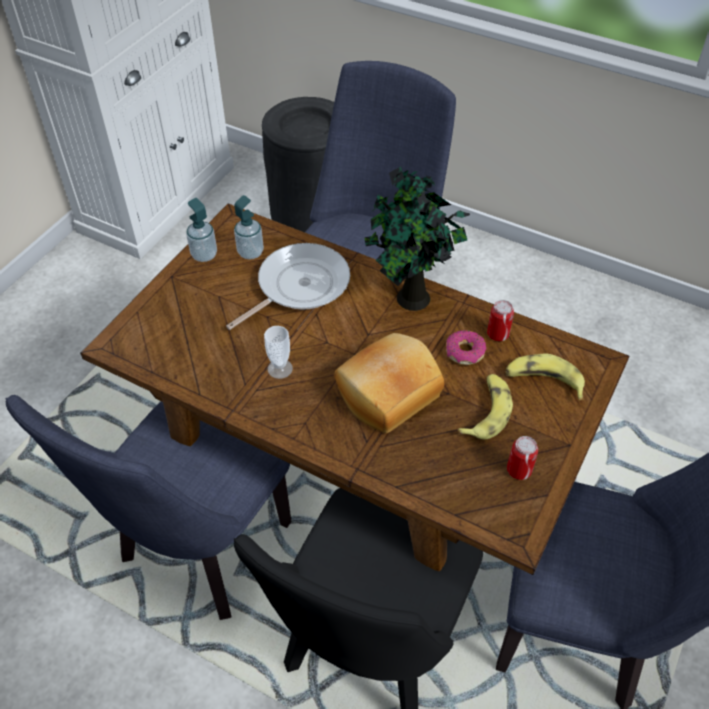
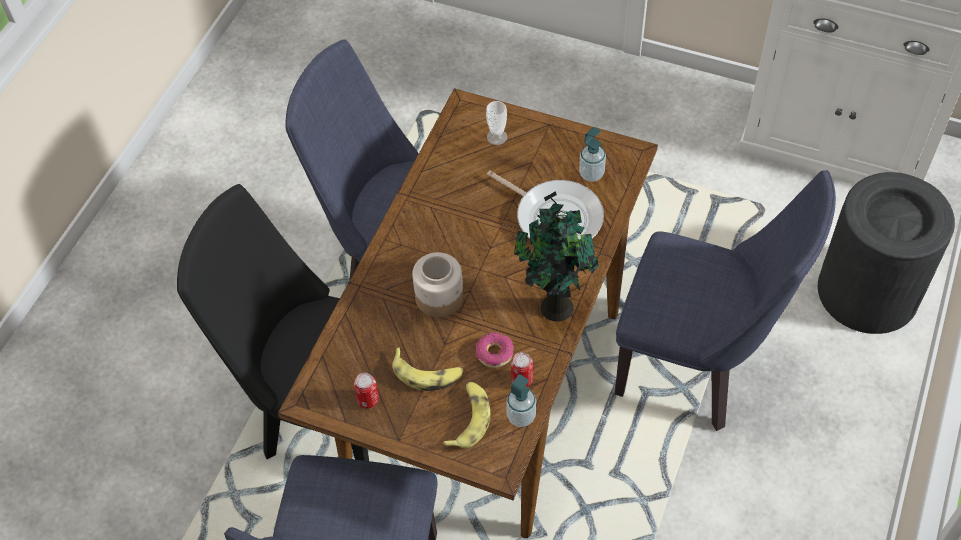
camera: 85 degrees right, 5 degrees up
soap dispenser [186,198,217,262] -> soap dispenser moved to [506,374,536,427]
cup [264,326,293,379] -> cup moved to [486,101,508,145]
bread [334,333,444,434] -> jar [412,252,463,317]

